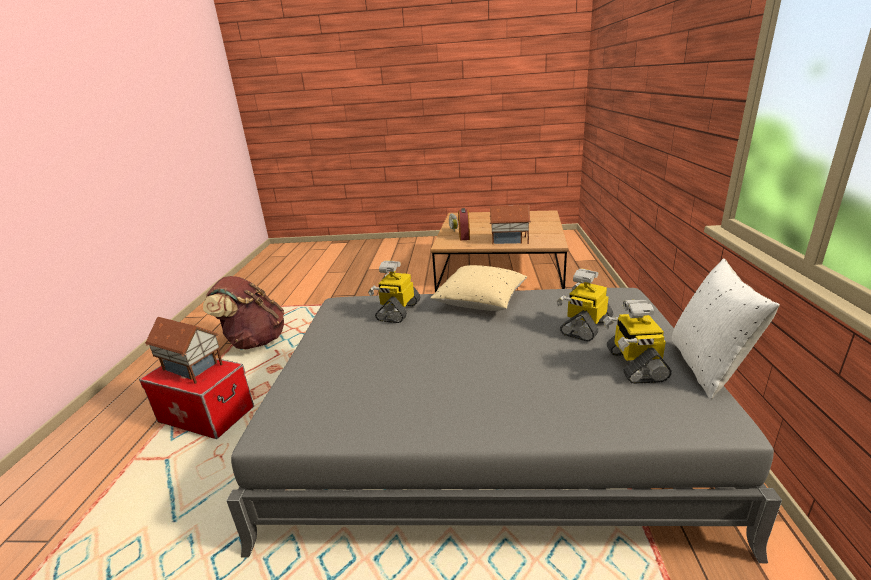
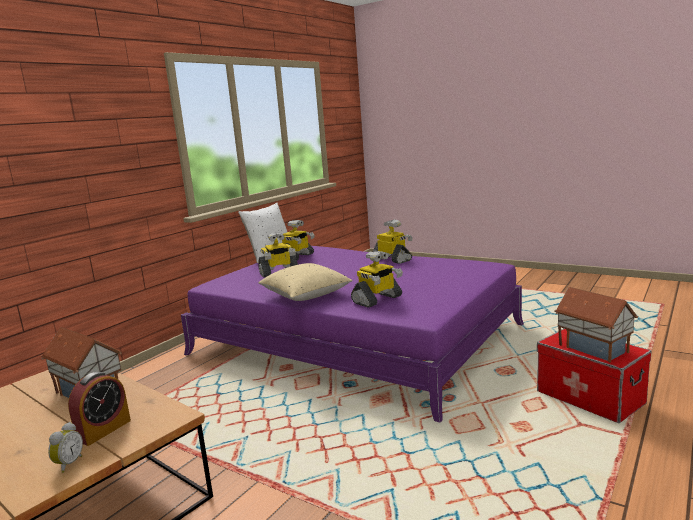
camera: 150 degrees left, 10 degrees down
brown backpack [203,276,284,349] -> none
grey bed [226,288,782,563] -> purple bed [181,246,524,423]
none -> toy robot [373,219,413,264]

